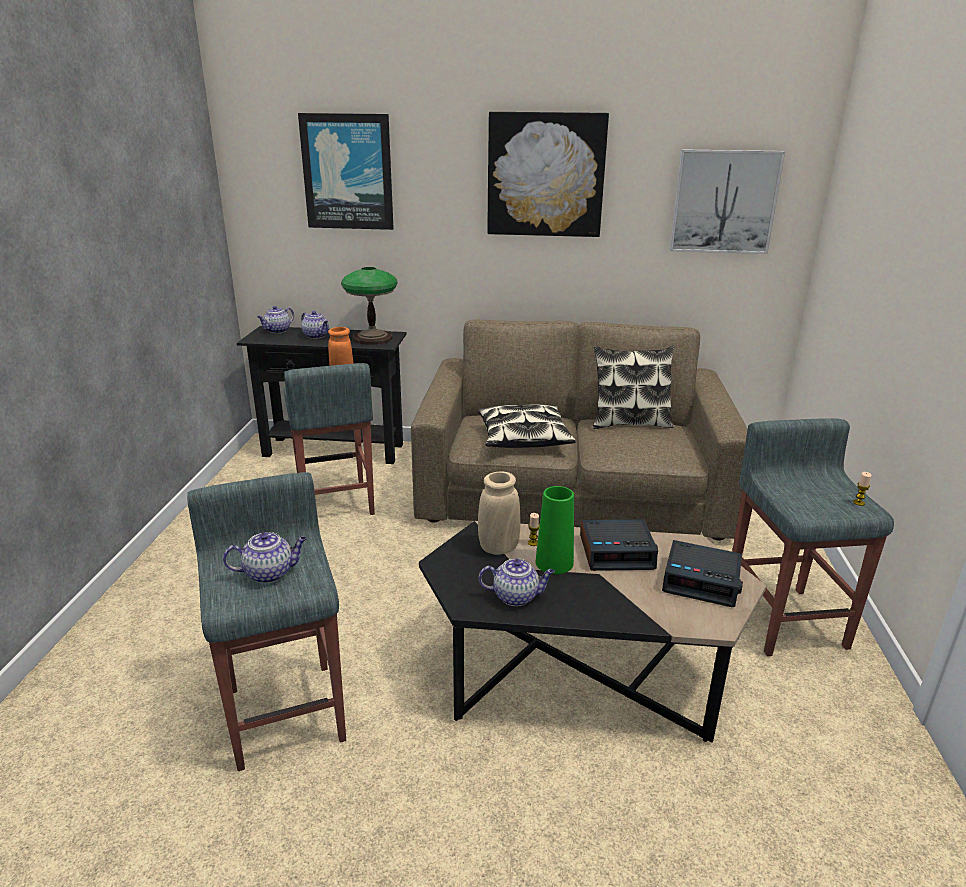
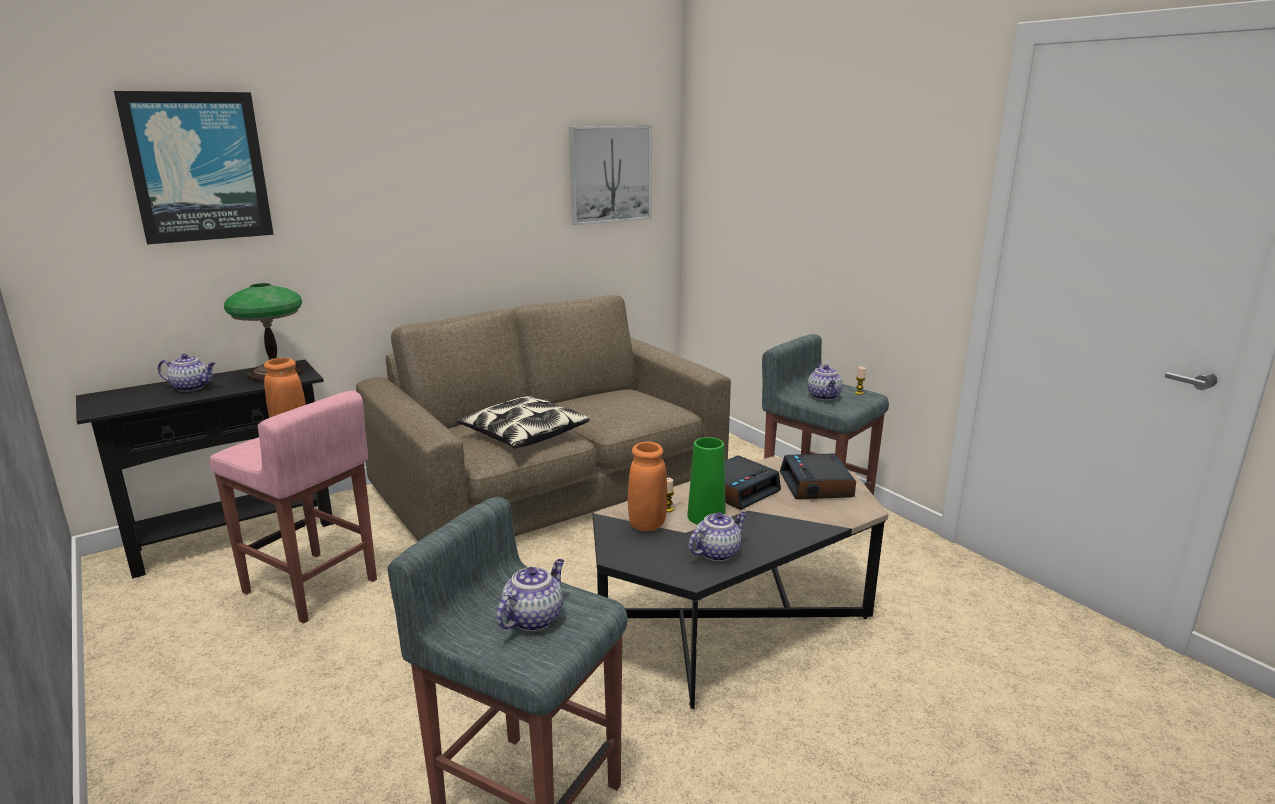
camera: 40 degrees left, 5 degrees down
teapot [258,306,294,333] -> teapot moved to [808,364,843,400]
grey stool [284,363,375,515] -> pink stool [209,391,377,624]
beige vase [478,471,521,555] -> orange vase [628,442,667,531]
picture [487,112,609,237] -> none
pillow [593,346,675,429] -> none
alarm clock [662,540,743,607] -> alarm clock turned 105 degrees clockwise [780,454,856,499]

